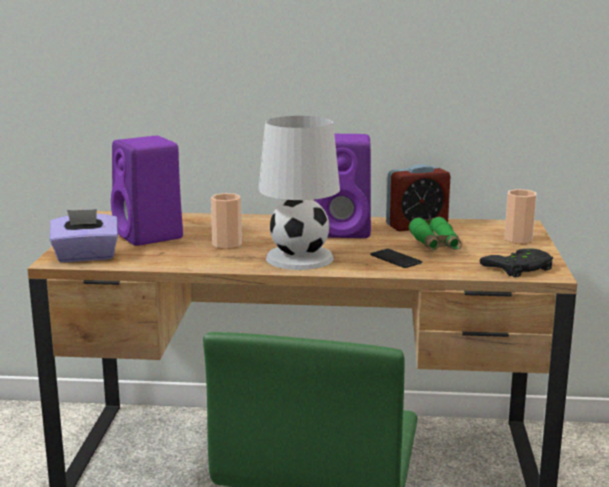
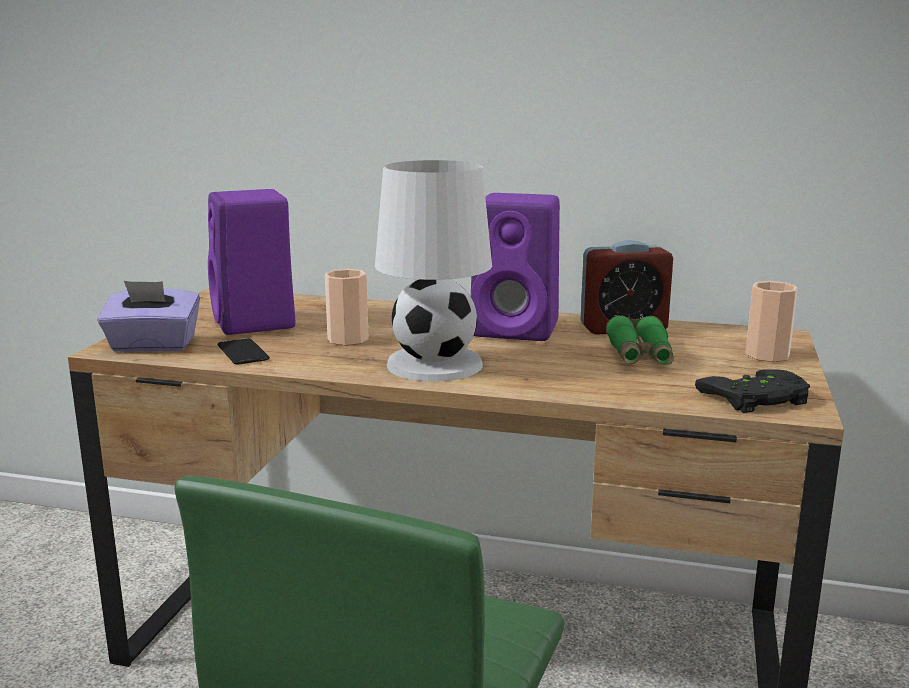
camera: 10 degrees right, 0 degrees up
phone [370,249,422,268] -> phone moved to [217,338,270,365]

